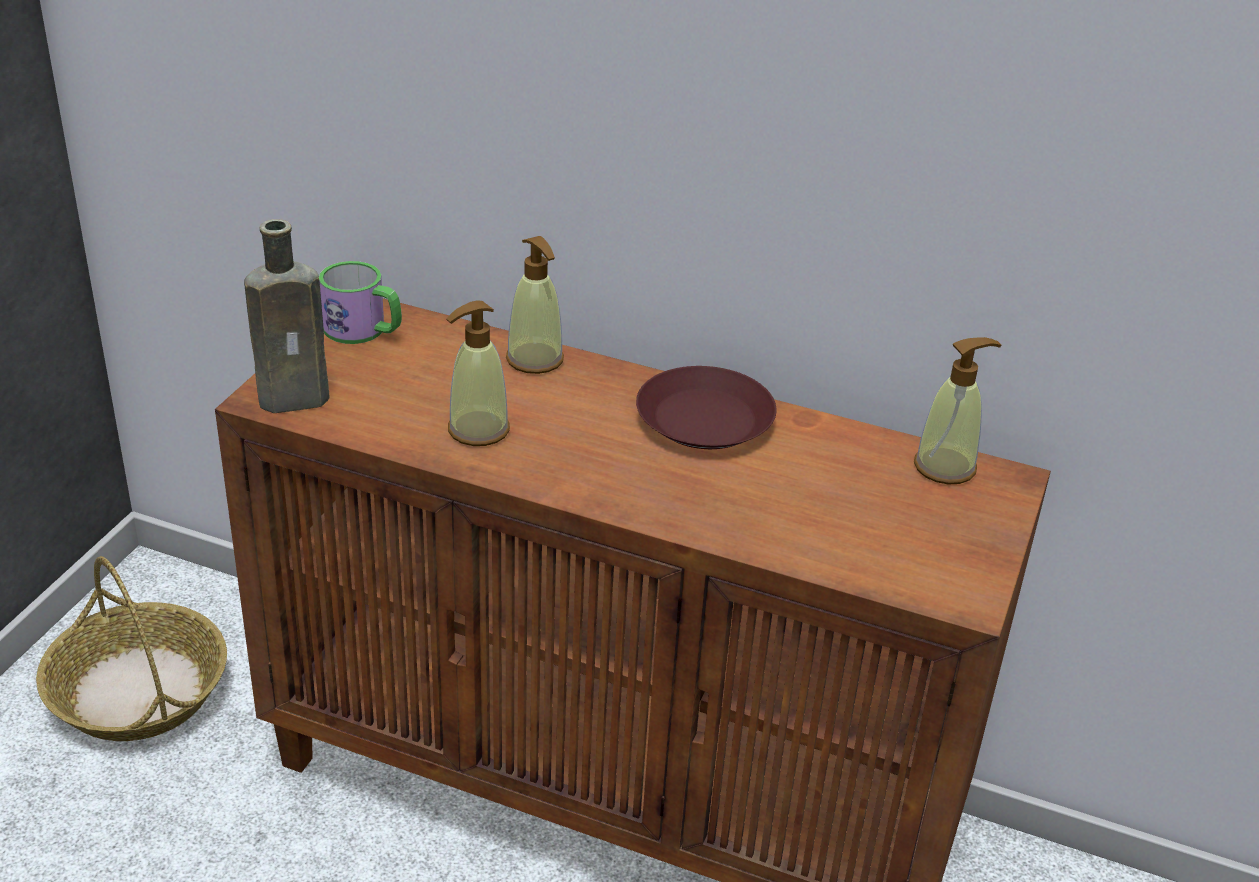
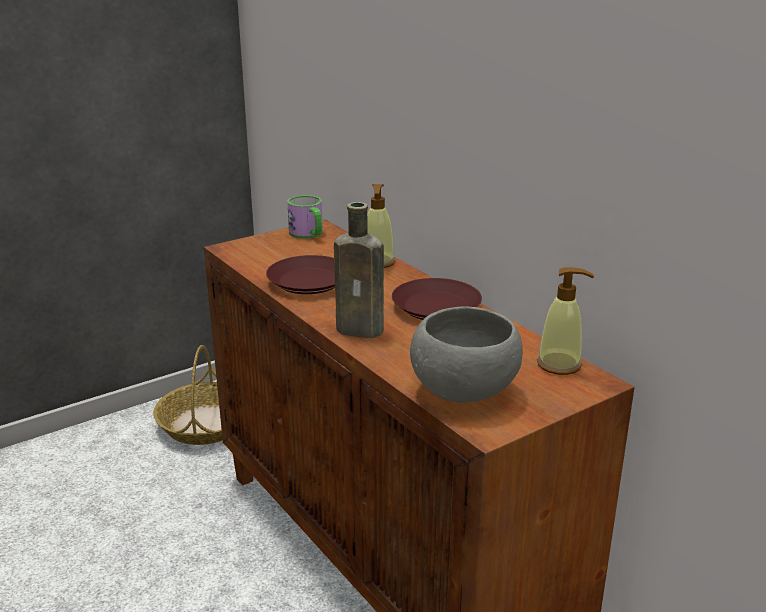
camera: 35 degrees right, 10 degrees down
brown bottle [244,219,329,413] -> brown bottle moved to [334,202,384,338]
soap dispenser [446,300,510,446] -> brown plate [266,255,335,294]
none -> grey bowl [410,306,523,403]

